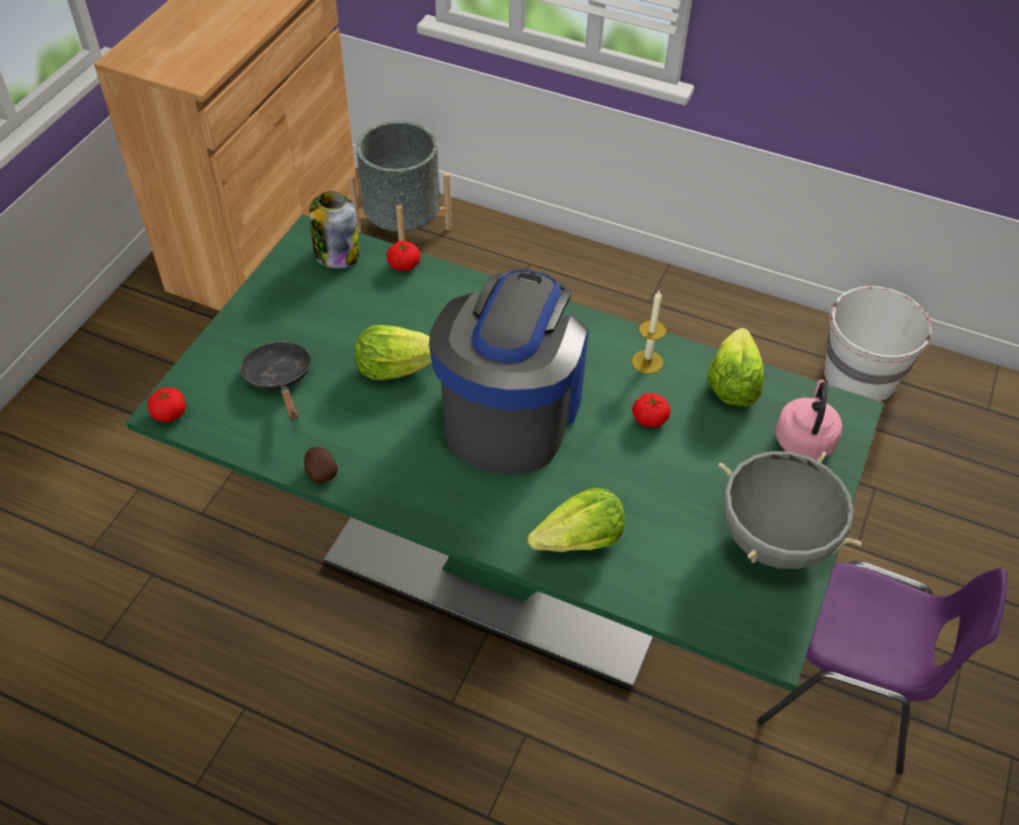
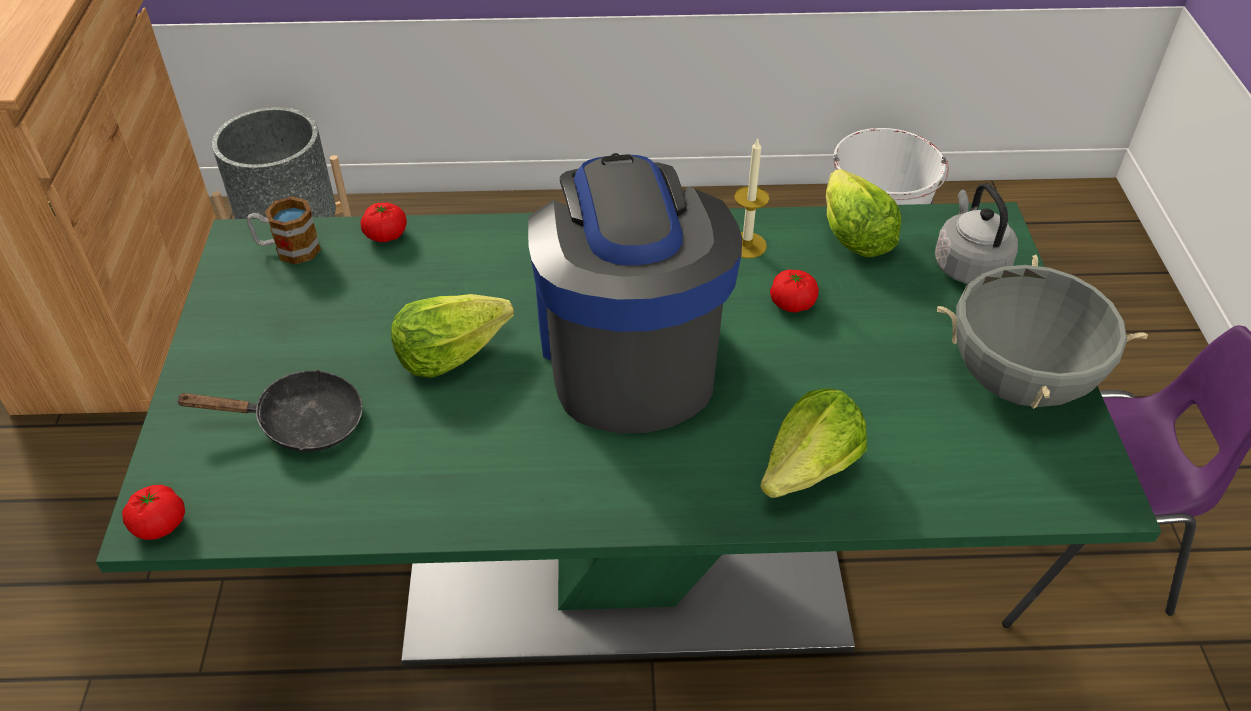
camera: 25 degrees left, 5 degrees down
black frying pan [239,341,311,421] -> black frying pan turned 135 degrees clockwise [175,369,363,452]
potato [304,447,338,483] -> none
jar [309,191,359,269] -> mug [247,196,321,264]
pink kettle [775,380,842,460] -> grey kettle [935,183,1018,284]

